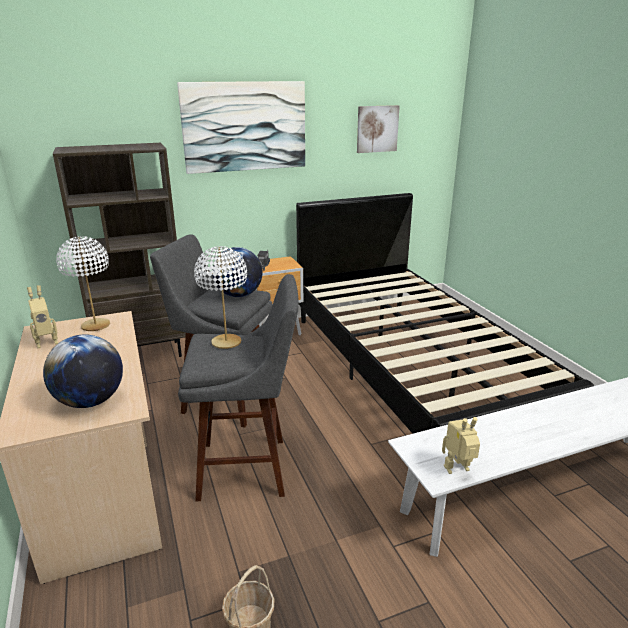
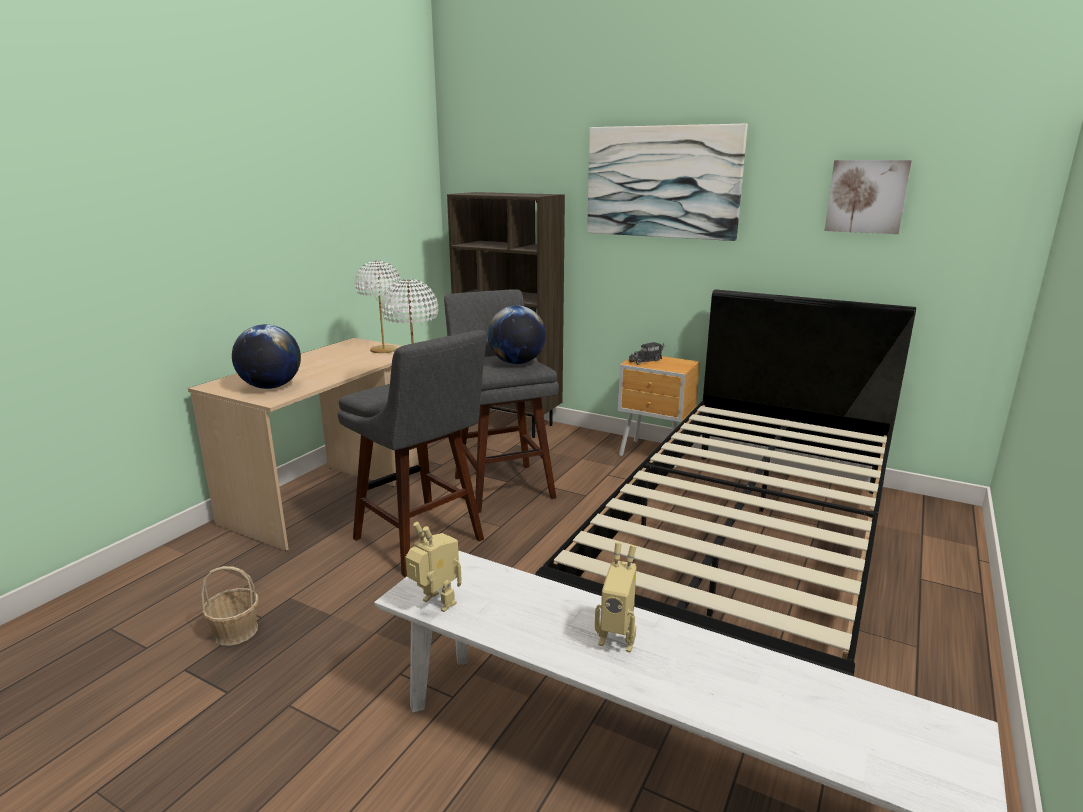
camera: 50 degrees right, 5 degrees down
toy robot [27,285,58,348] -> toy robot moved to [595,542,637,653]

